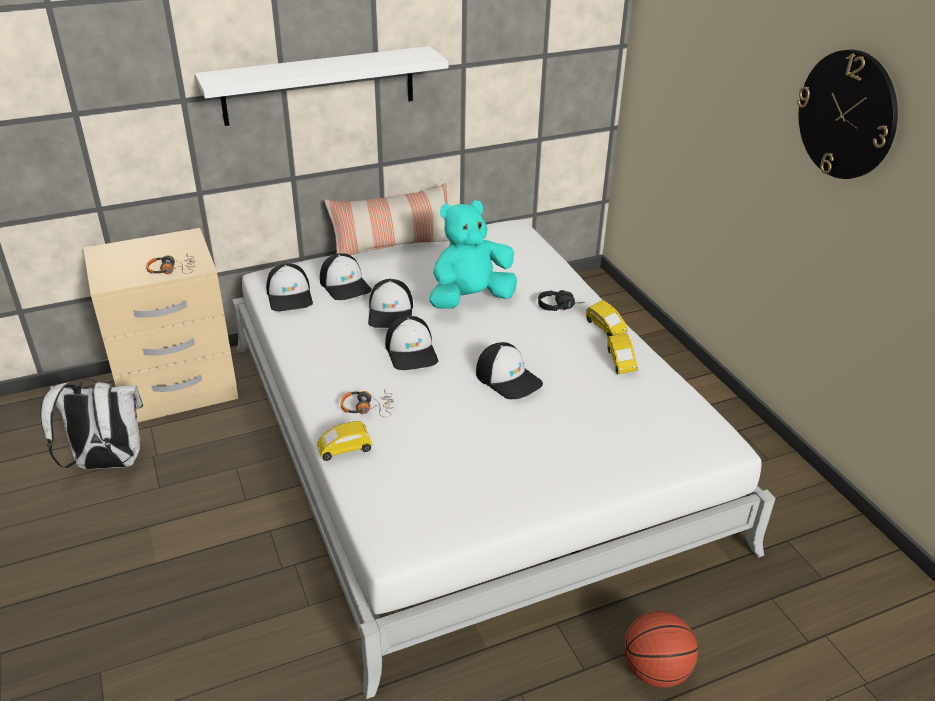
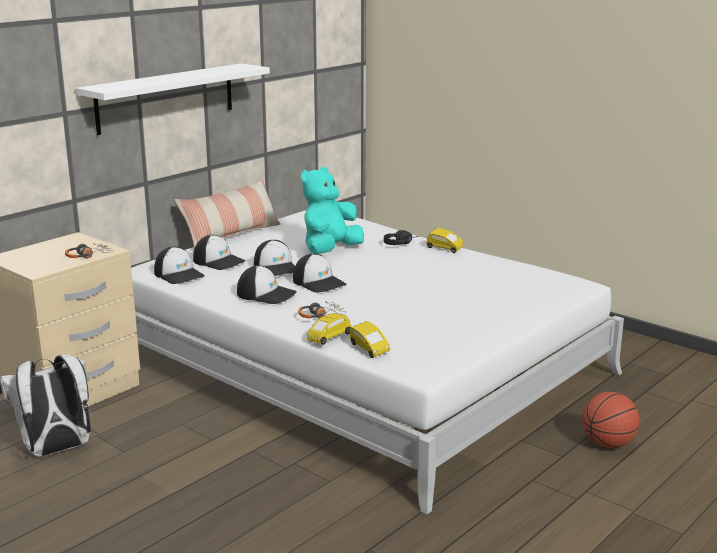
camera: 25 degrees left, 15 degrees down
cap [476,342,543,399] -> cap moved to [237,265,297,304]
yellow toy car [608,333,638,374] -> yellow toy car moved to [350,321,390,358]
wall clock [797,50,898,179] -> none

